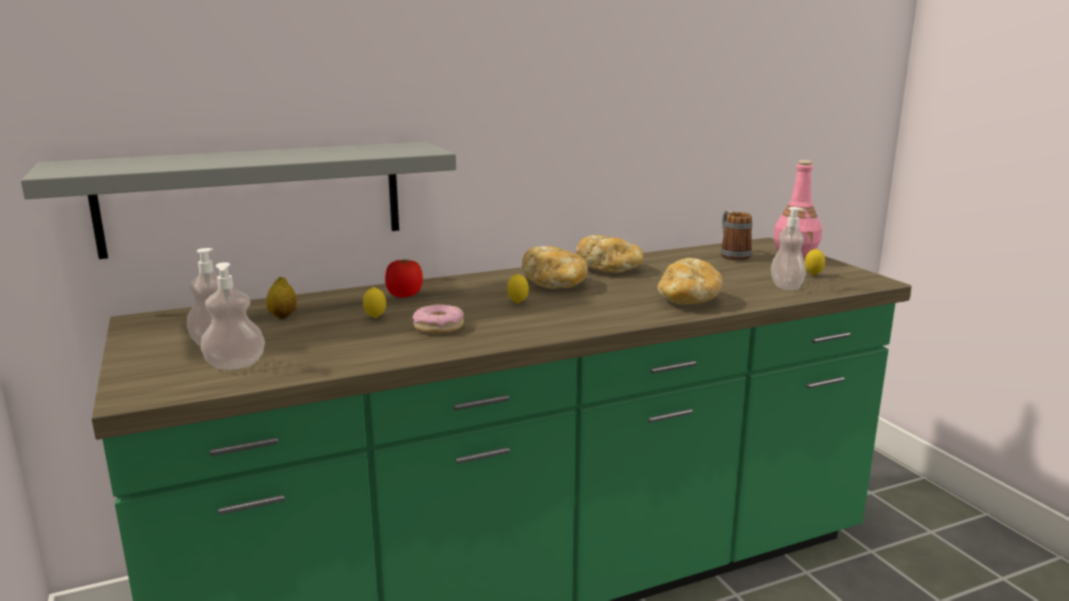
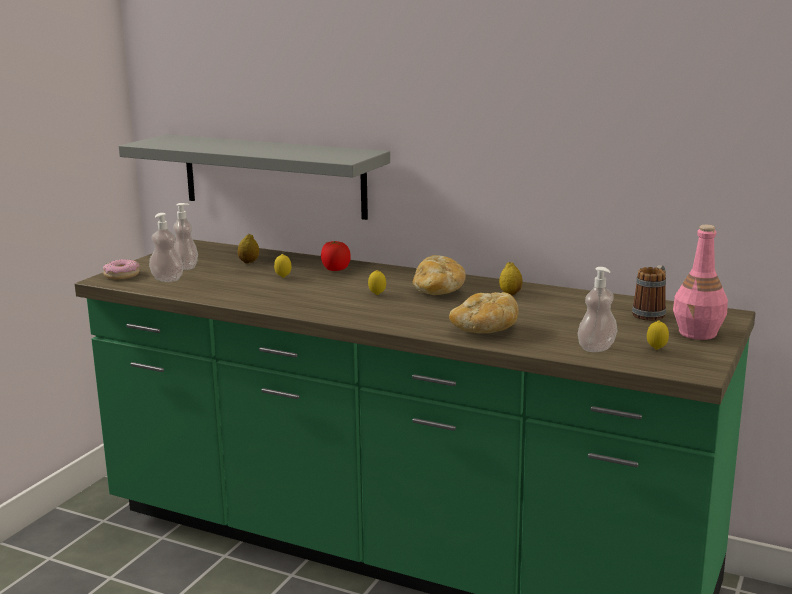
camera: 50 degrees right, 0 degrees up
donut [413,304,464,334] -> donut moved to [103,259,140,279]
bread [576,235,644,273] -> lemon [499,262,523,295]

